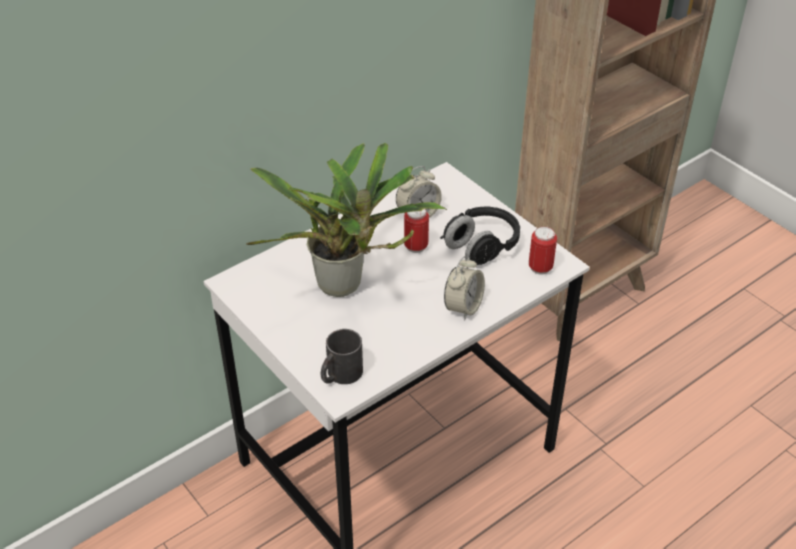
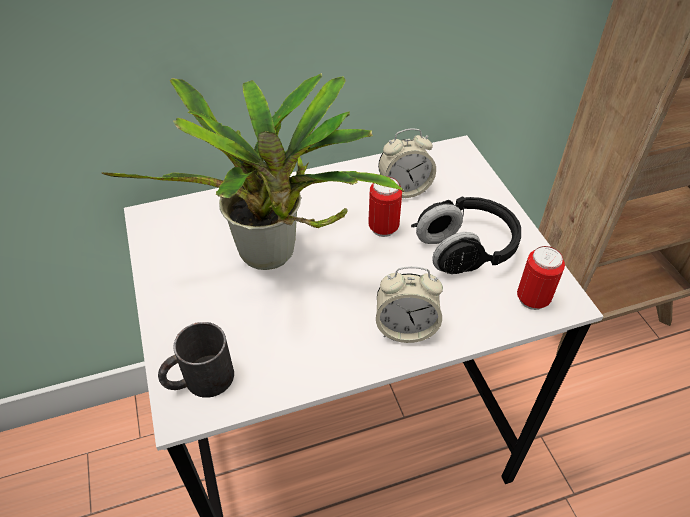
camera: 20 degrees right, 5 degrees up
alarm clock [444,256,485,320] -> alarm clock turned 45 degrees clockwise [376,266,443,343]

